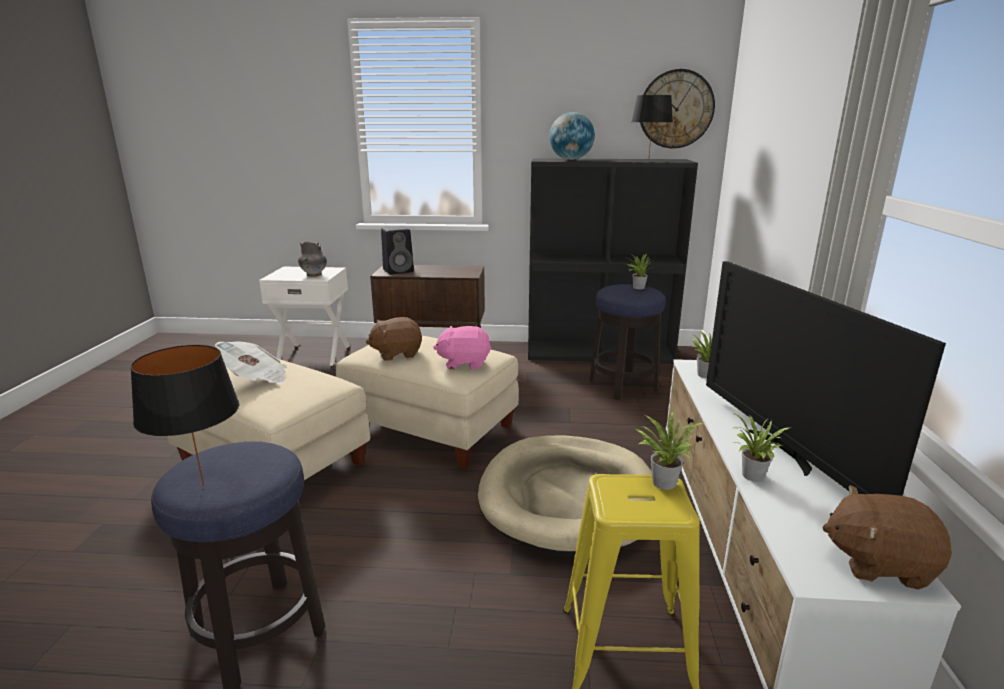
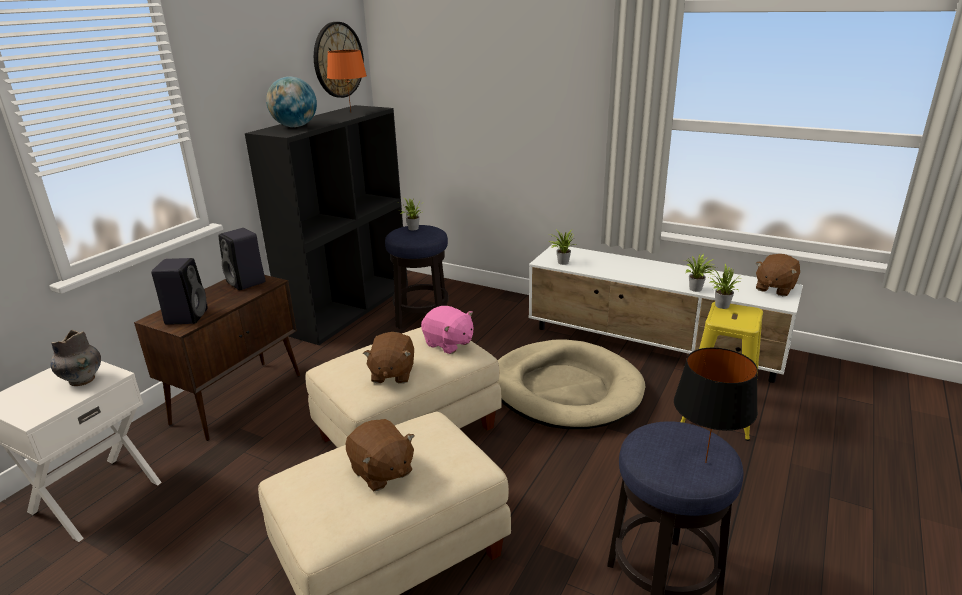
camera: 65 degrees left, 5 degrees up
newspaper [215,341,287,384] -> brown plush toy [346,419,415,491]
pink plush toy [433,326,492,369] -> pink plush toy turned 75 degrees counterclockwise [421,306,473,354]
black table lamp [632,95,673,161] -> orange table lamp [327,50,367,111]
television [706,261,946,496] -> none
none -> black speaker [218,228,265,290]

